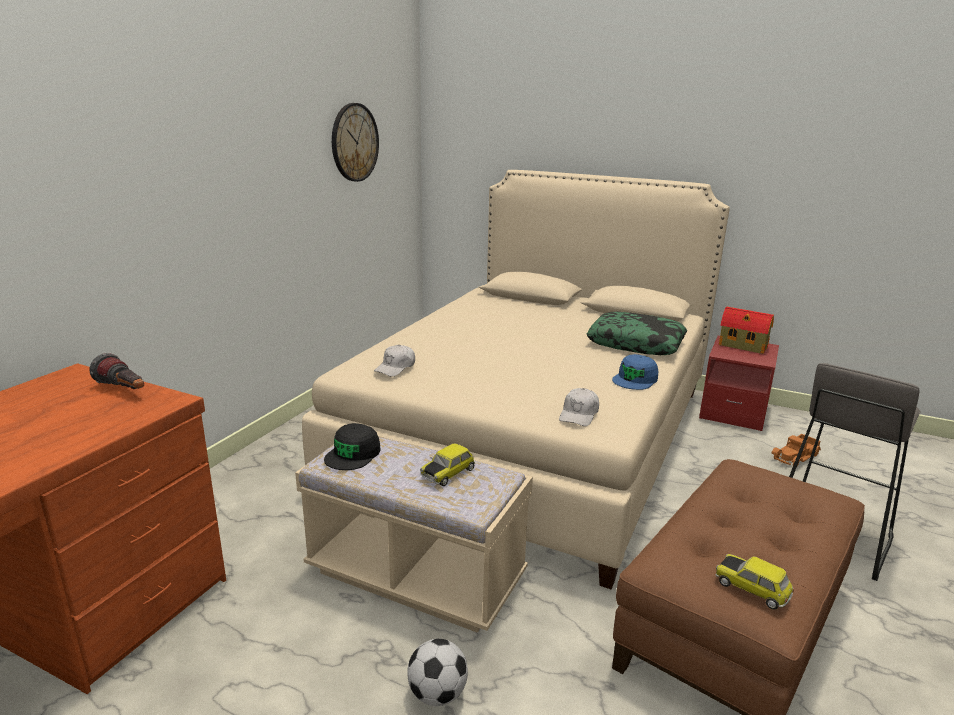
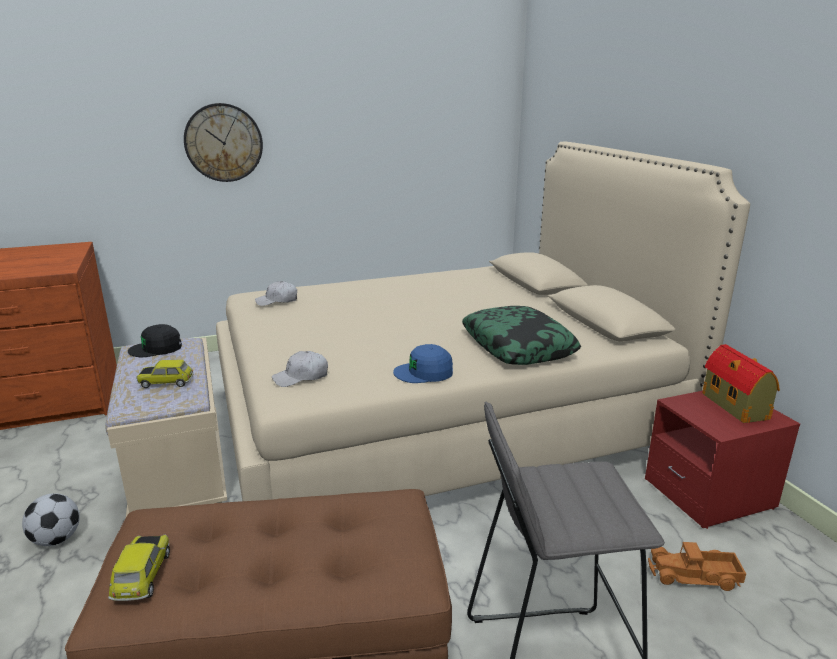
camera: 45 degrees right, 0 degrees up
flashlight [90,353,144,389] -> none
wall clock [332,103,379,182] -> wall clock moved to [184,103,263,182]

